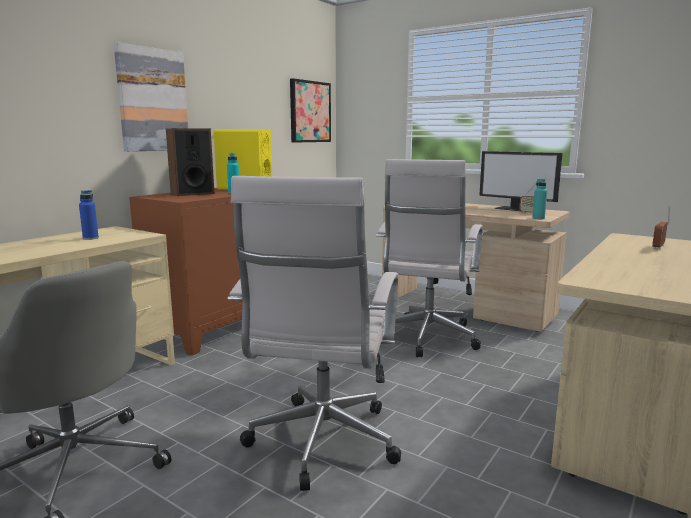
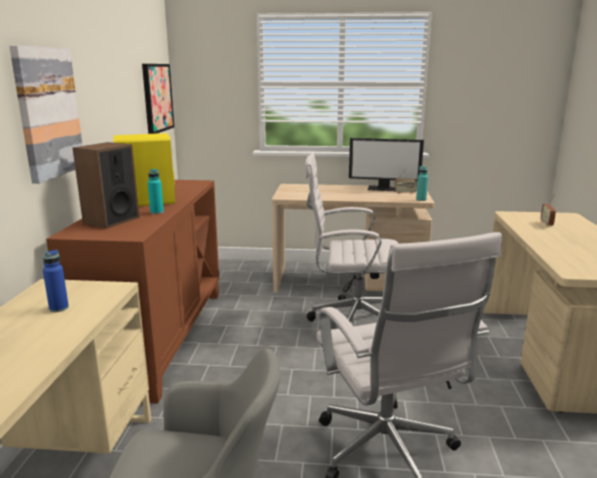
camera: 30 degrees left, 5 degrees up
white office chair [376,159,483,357] -> white office chair turned 105 degrees clockwise [305,153,399,321]

